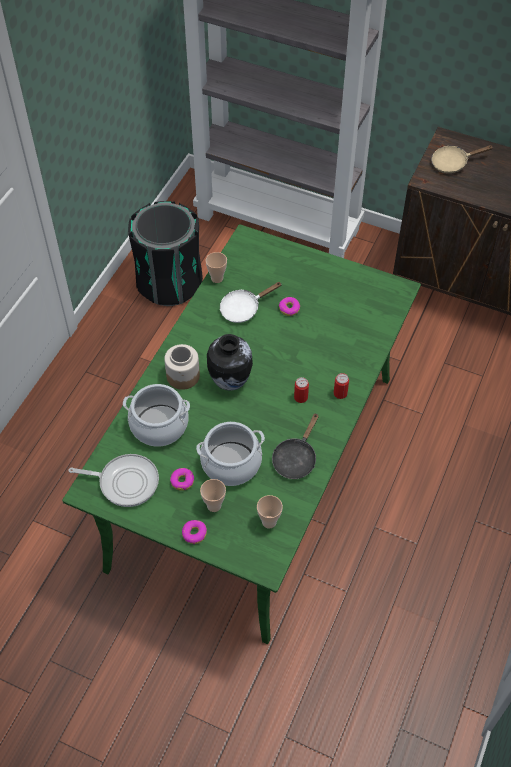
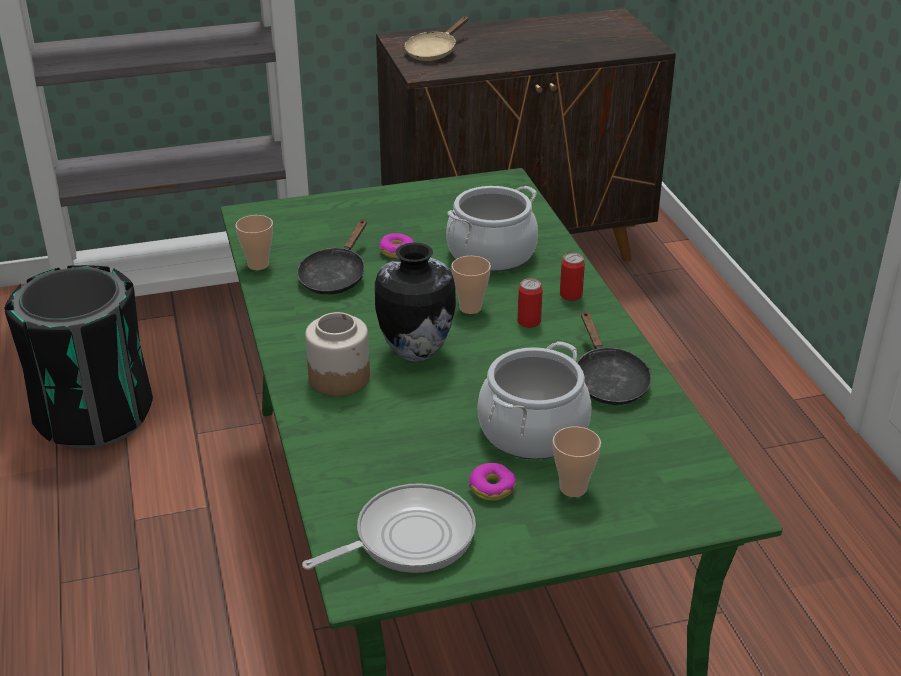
camera: 40 degrees left, 20 degrees down
cooking pot [123,384,190,447] -> cooking pot moved to [446,186,538,272]
donut [182,520,207,544] -> none
white frying pan [220,282,282,323] -> black frying pan [297,219,367,295]
cup [257,495,283,529] -> cup moved to [451,256,491,314]

